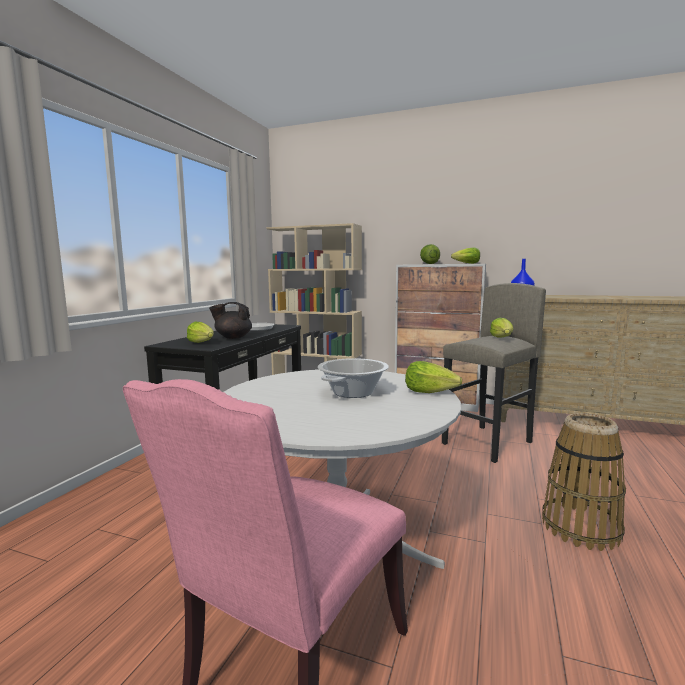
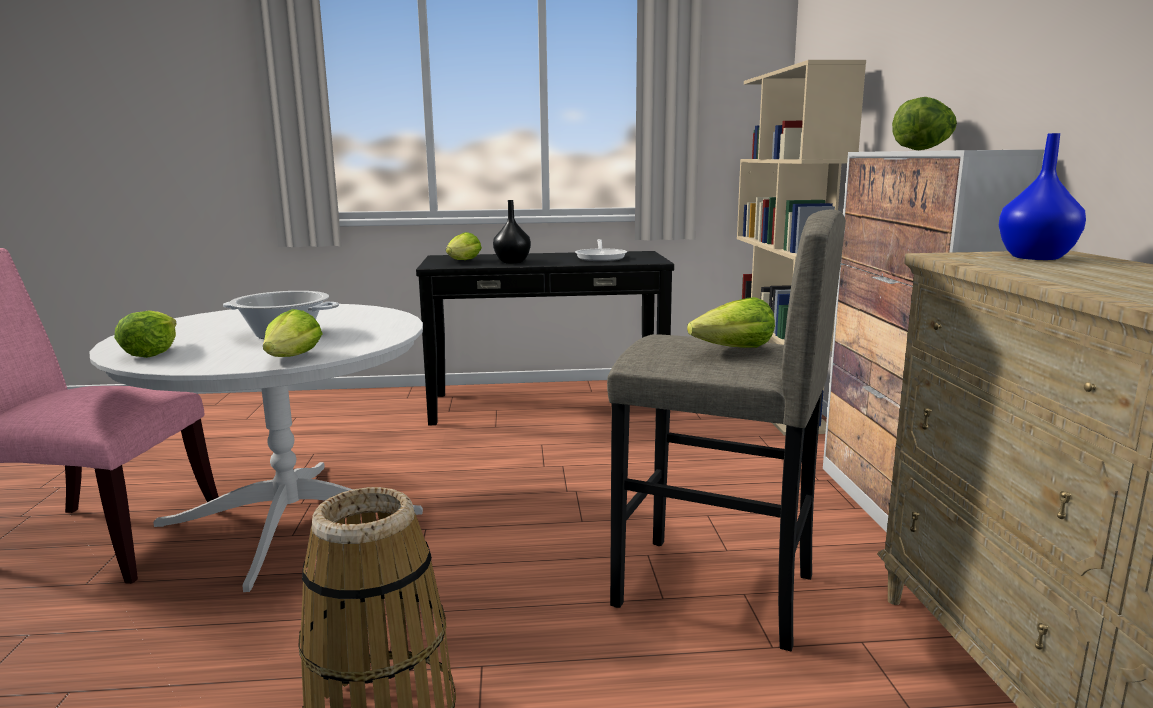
camera: 65 degrees right, 5 degrees up
black teapot [209,302,252,339] -> black vase [493,200,531,264]
lettuce [451,247,480,264] -> lettuce moved to [114,310,177,358]

